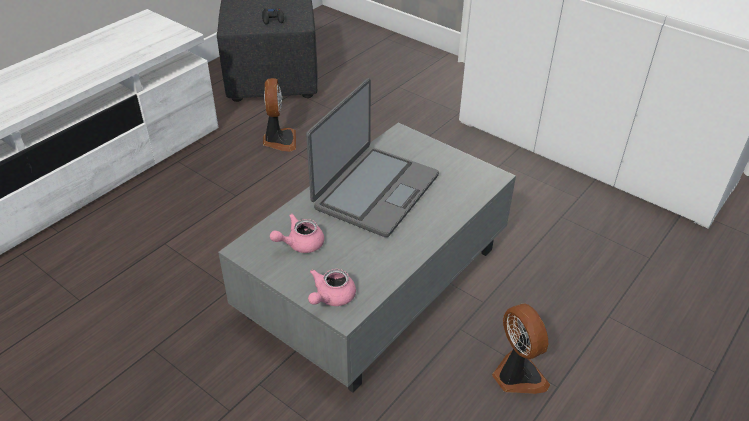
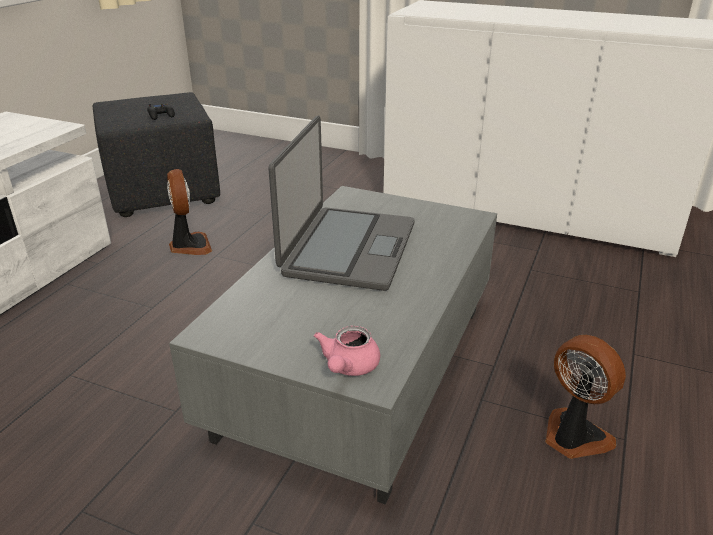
camera: 15 degrees left, 10 degrees down
pink teapot [270,214,324,253] -> none

